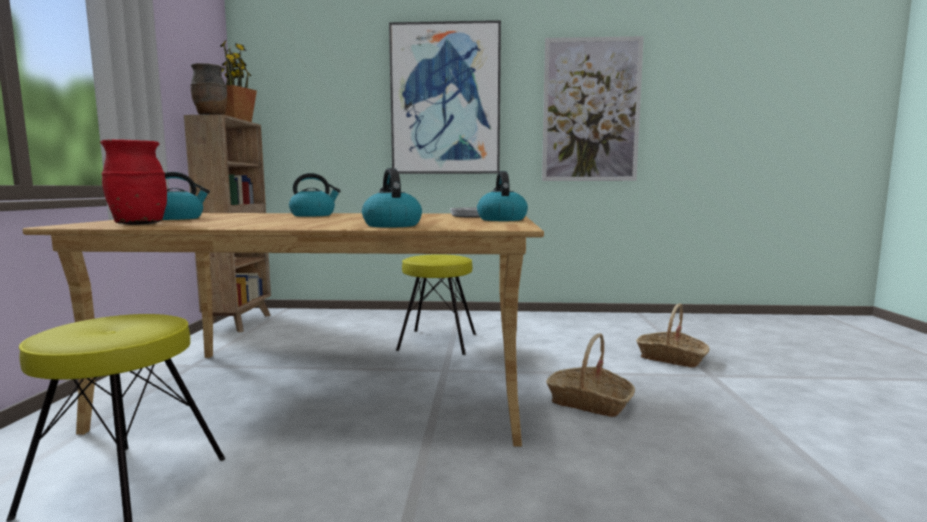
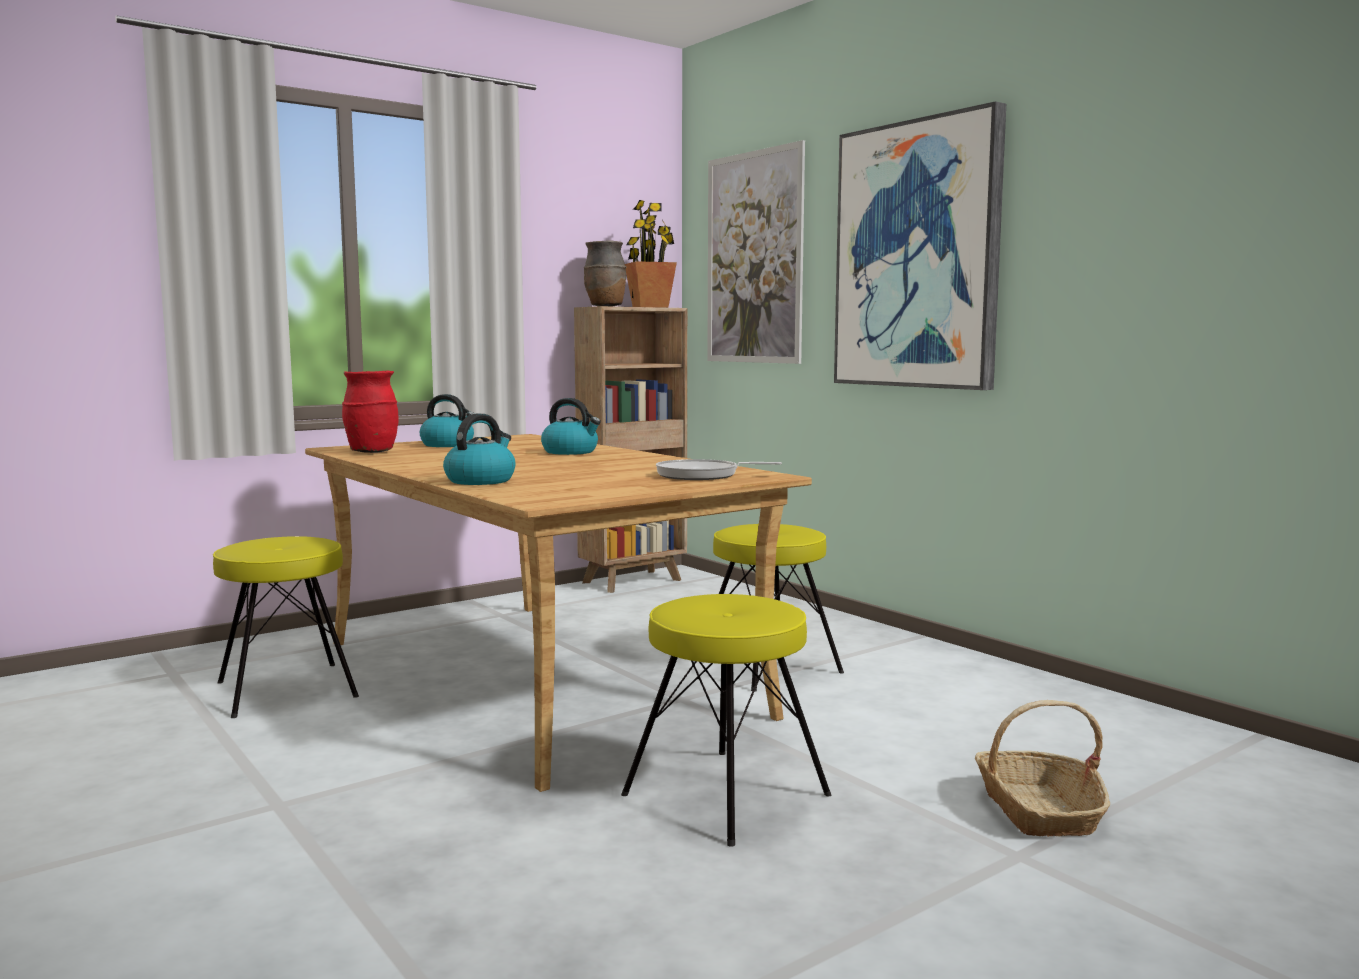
camera: 50 degrees right, 0 degrees up
kettle [477,171,528,221] -> none
picture [542,36,644,181] -> picture moved to [707,140,805,364]
basket [546,333,635,417] -> yellow stool [621,594,831,847]

